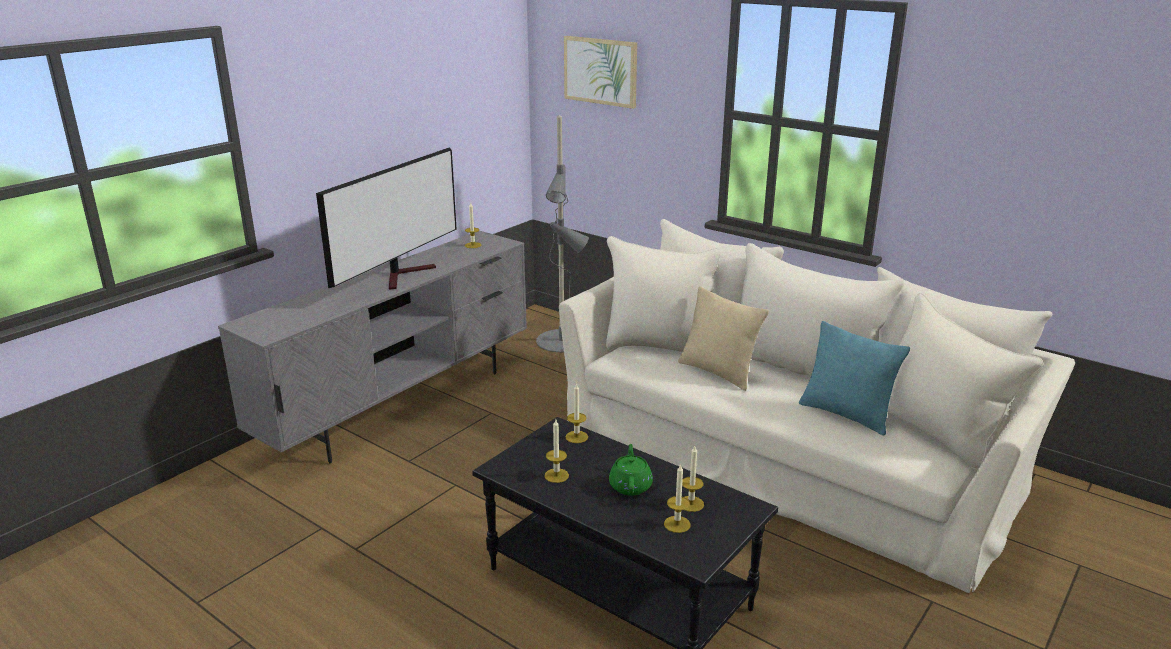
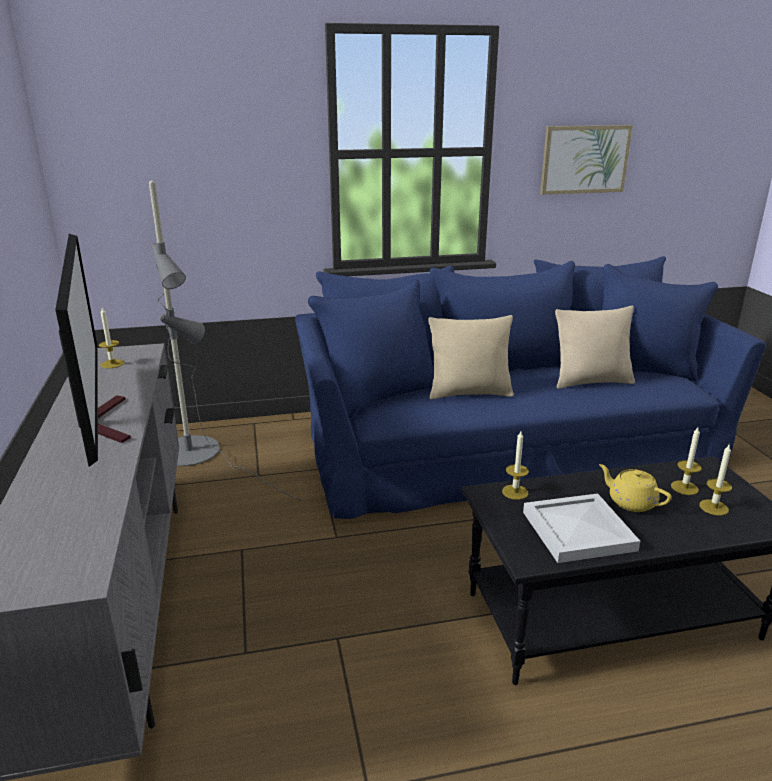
camera: 50 degrees left, 0 degrees up
candle [544,420,569,483] -> white tray [523,493,640,563]
beige sofa [559,219,1075,593] -> blue sofa [295,256,766,519]
picture [564,36,637,109] -> picture moved to [540,125,633,195]
green teapot [609,444,653,496] -> yellow teapot [599,464,672,512]
turquoise pillow [799,321,910,435] -> beige pillow [555,306,635,389]

